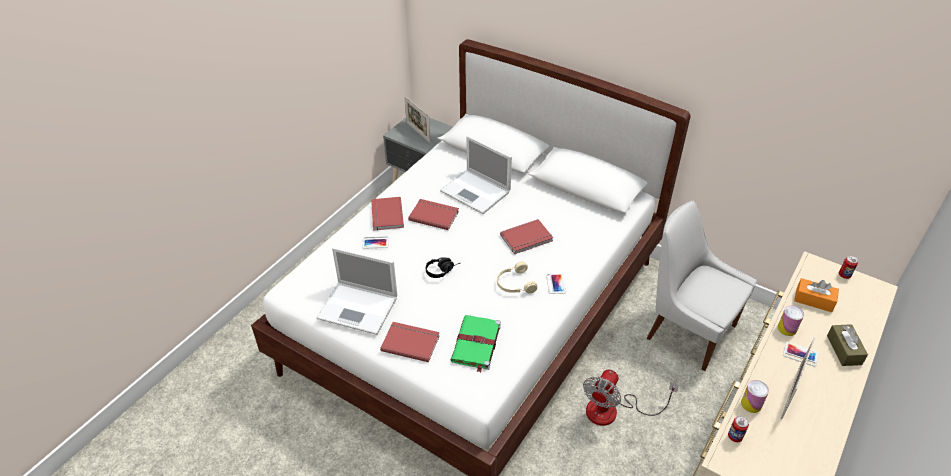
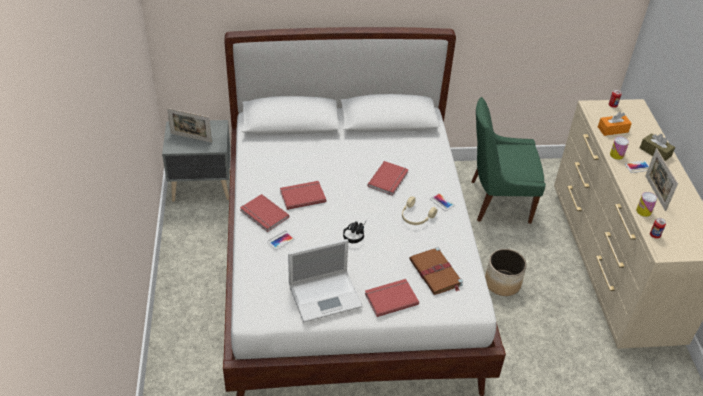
camera: 40 degrees left, 0 degrees up
laptop [440,136,512,214] -> none
green book [451,315,501,373] -> brown book [409,247,463,295]
fan [583,369,679,426] -> planter [485,249,527,296]
white chair [647,201,757,371] -> green chair [471,97,546,223]

